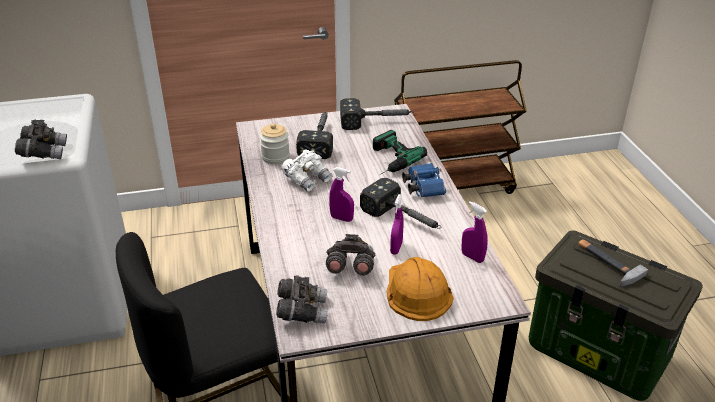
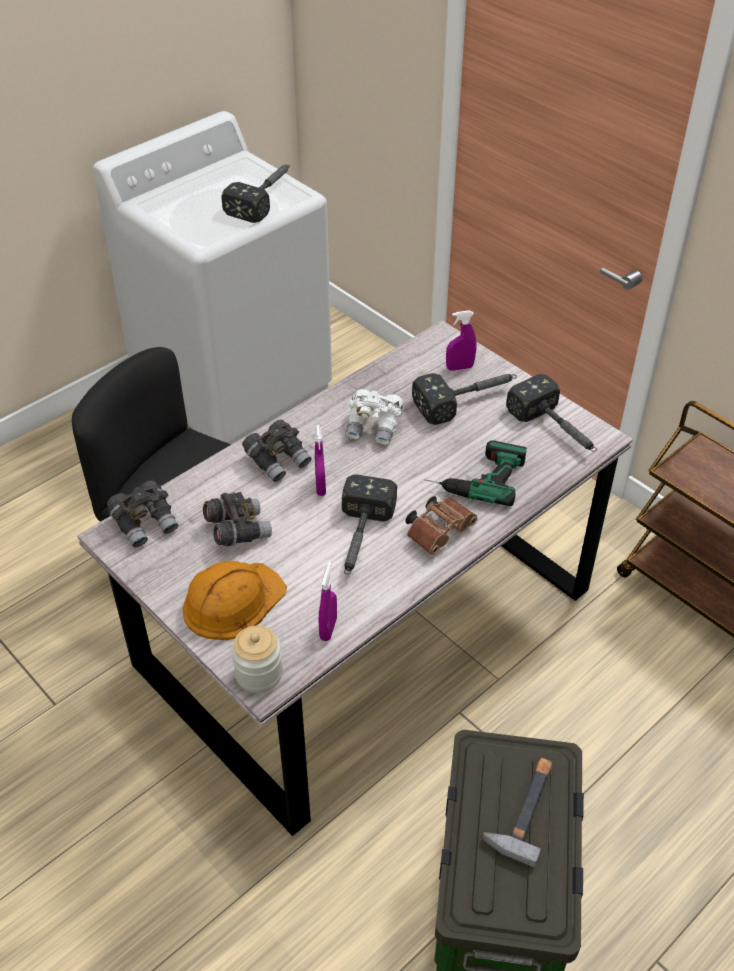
camera: 60 degrees right, 10 degrees up
grey binoculars [15,120,67,159] -> grey binoculars moved to [242,420,312,482]
jar [260,123,290,164] -> jar moved to [231,626,283,693]
purple spray bottle [390,194,404,255] -> purple spray bottle moved to [446,310,476,371]
blue binoculars [402,163,446,197] -> brown binoculars [405,496,478,555]
none -> hammer [221,165,290,223]

